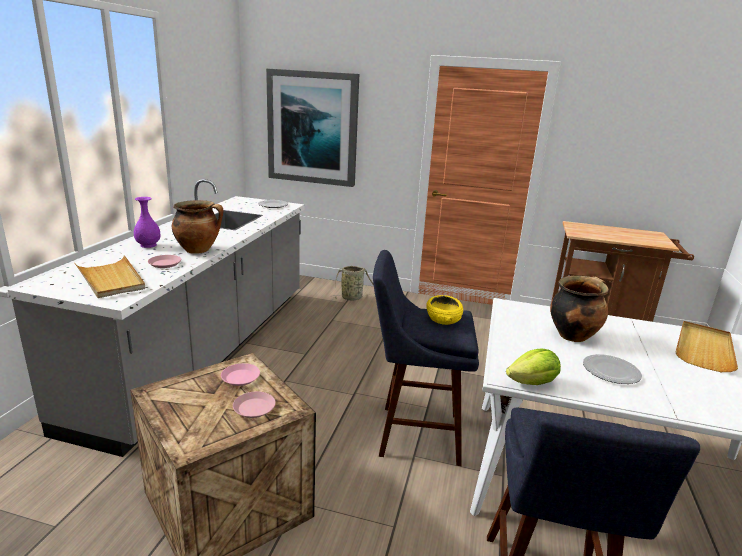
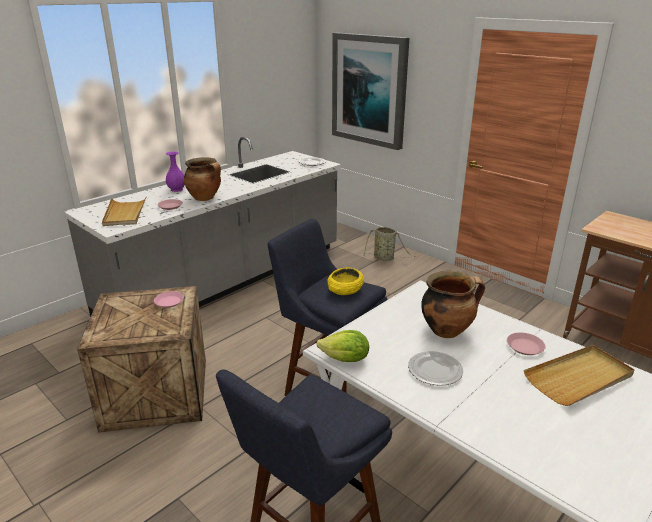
camera: 30 degrees right, 5 degrees up
pink plate [233,391,276,418] -> pink plate moved to [507,333,545,355]

